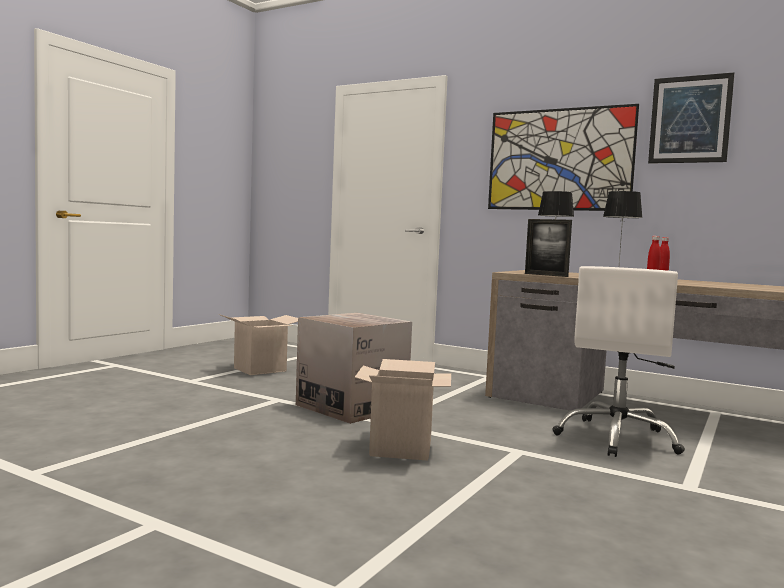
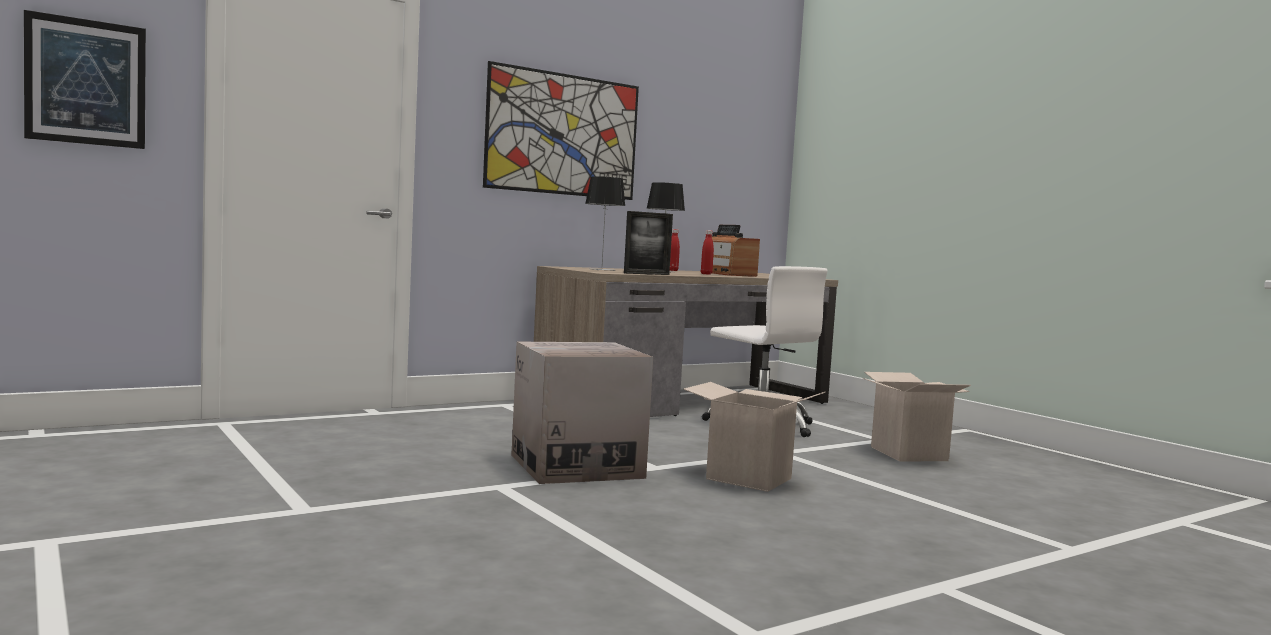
camera: 65 degrees left, 0 degrees up
cardboard box [218,314,298,375] -> cardboard box moved to [862,372,971,461]
picture [648,72,735,164] -> picture moved to [24,10,146,149]
none -> radio [700,225,760,277]

